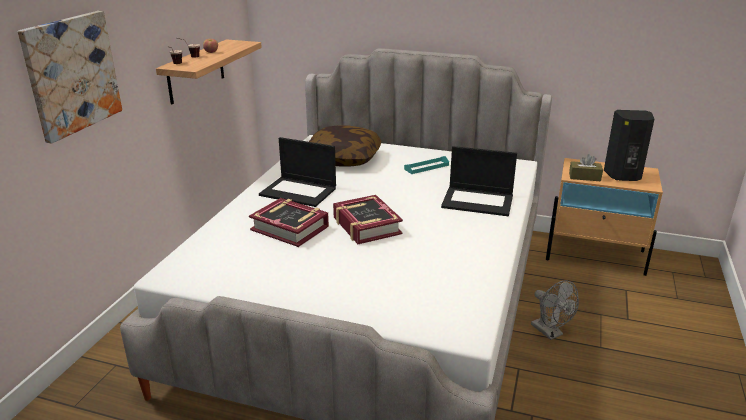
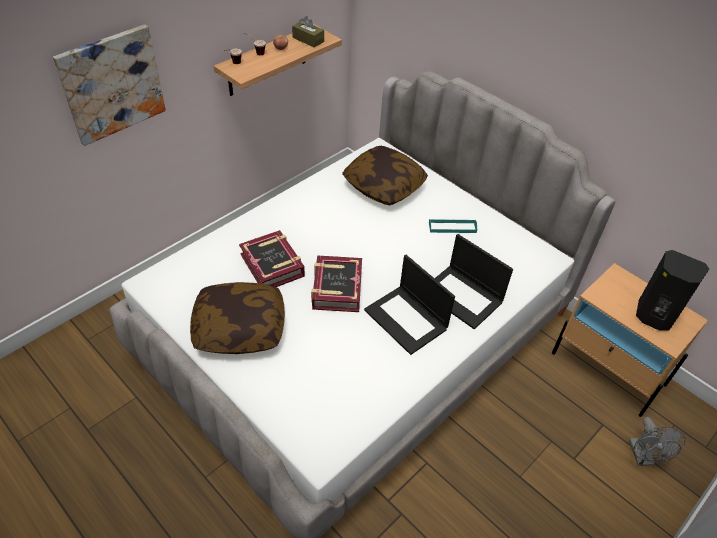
camera: 25 degrees right, 20 degrees up
laptop [259,137,336,207] -> laptop moved to [364,255,455,355]
grey fan [531,281,579,340] -> grey fan moved to [629,417,686,466]
brown tissue box [569,154,603,181] -> brown tissue box moved to [292,16,324,47]
none -> pillow [190,282,285,354]

